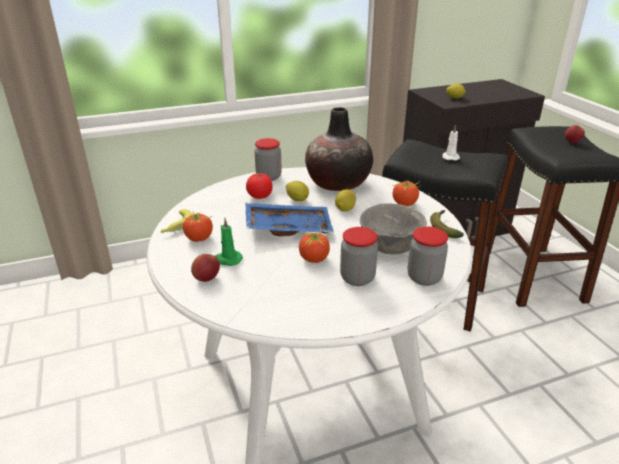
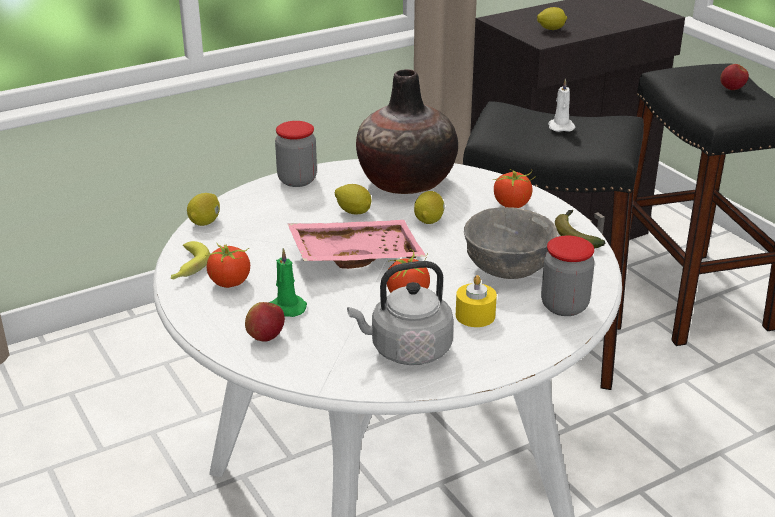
camera: 10 degrees left, 0 degrees up
tomato [246,173,273,199] -> none
blue tray [246,203,334,236] -> pink tray [288,220,426,269]
jar [340,227,378,286] -> yellow candle [456,275,497,327]
none -> lemon [187,193,220,226]
none -> grey kettle [347,261,454,365]

